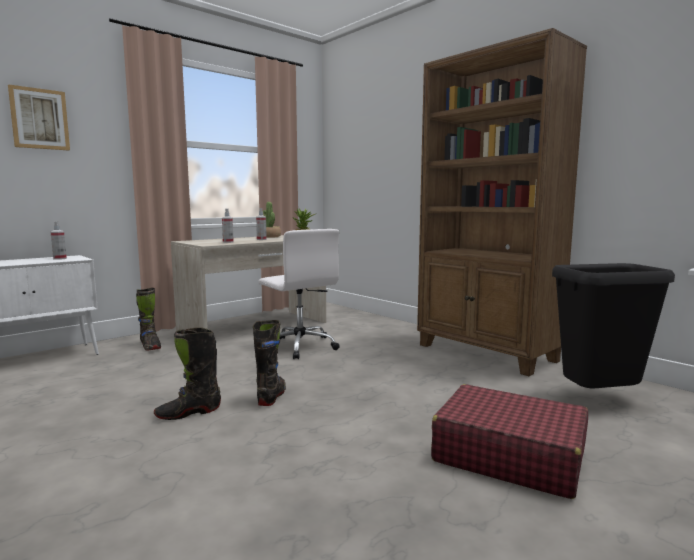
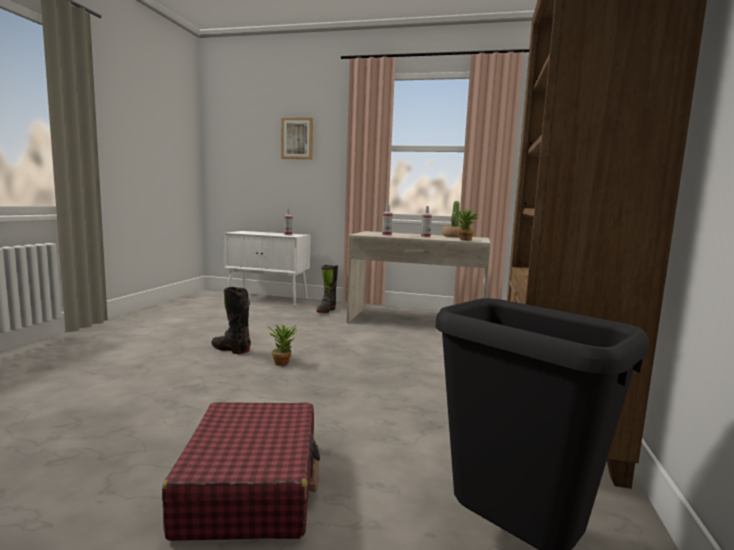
camera: 55 degrees right, 0 degrees up
black boot [253,320,286,406] -> potted plant [267,324,298,366]
white office chair [258,229,340,359] -> none

